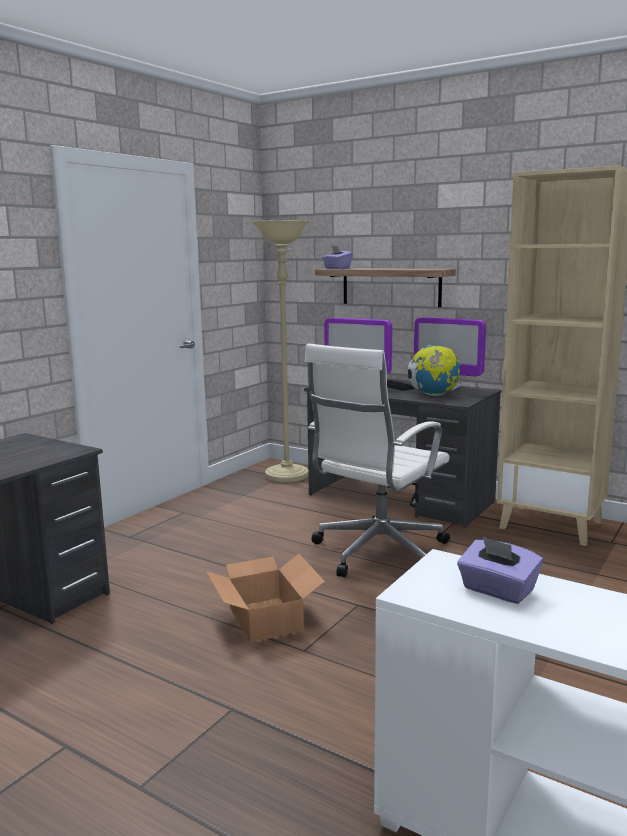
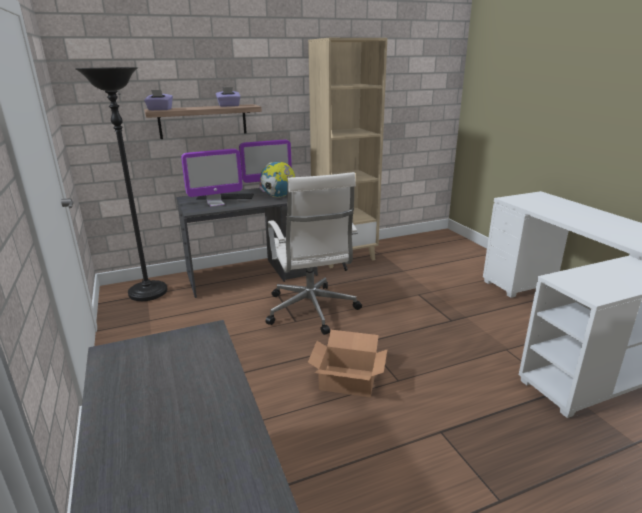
camera: 55 degrees left, 10 degrees up
beige floor lamp [251,220,312,483] -> black floor lamp [75,67,167,301]
purple tissue box [457,537,543,604] -> purple tissue box moved to [216,87,241,107]

